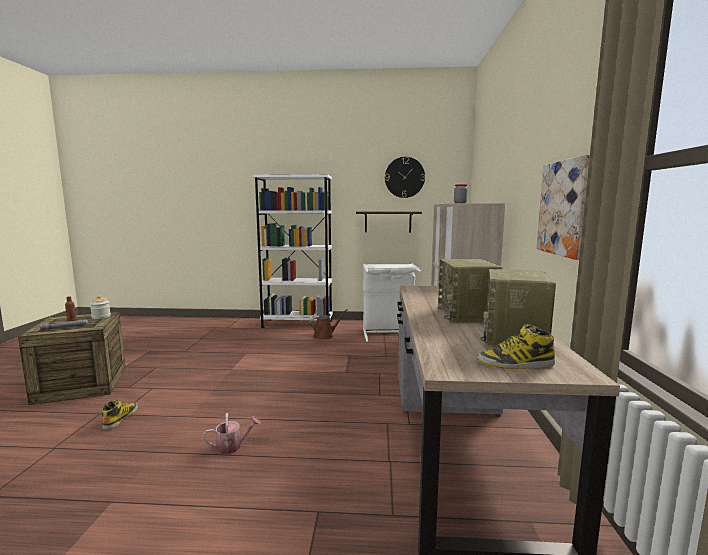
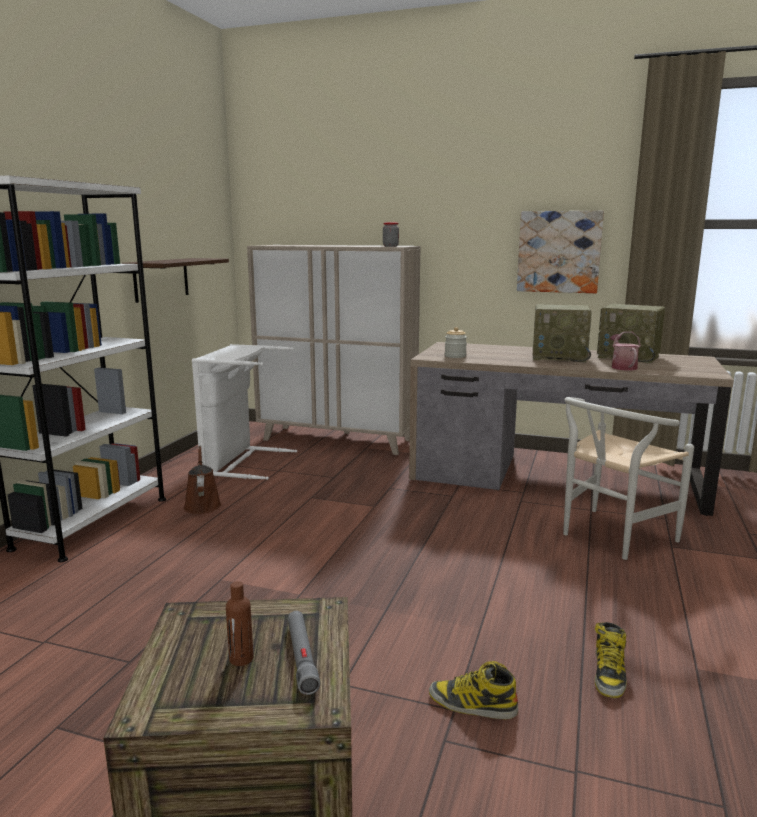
camera: 75 degrees left, 5 degrees up
jar [90,295,111,319] -> jar moved to [445,327,467,358]
watering can [203,413,261,454] -> watering can moved to [610,332,641,370]
wall clock [385,157,425,198] -> none
boot [477,324,555,369] -> boot moved to [595,622,627,698]
none -> white chair [563,397,694,560]

